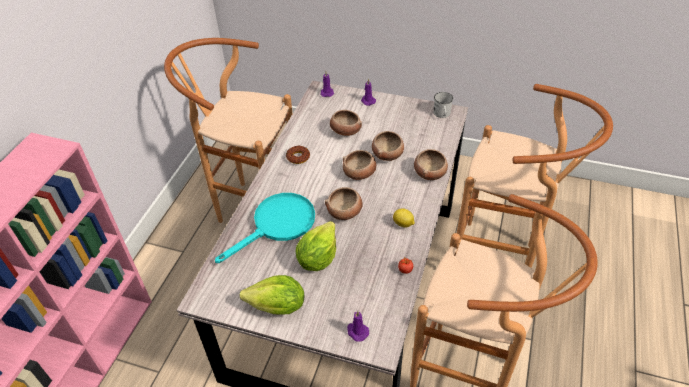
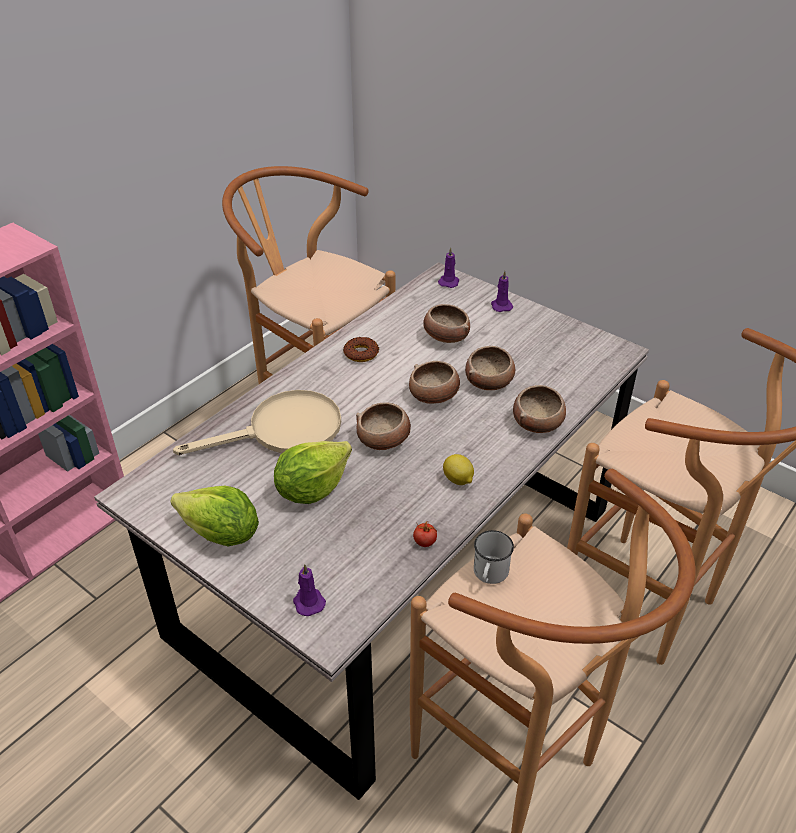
camera: 20 degrees right, 5 degrees down
turquoise frying pan [215,193,315,263] -> beige frying pan [173,390,341,455]
white mug [433,92,453,118] -> white mug moved to [474,530,514,584]

